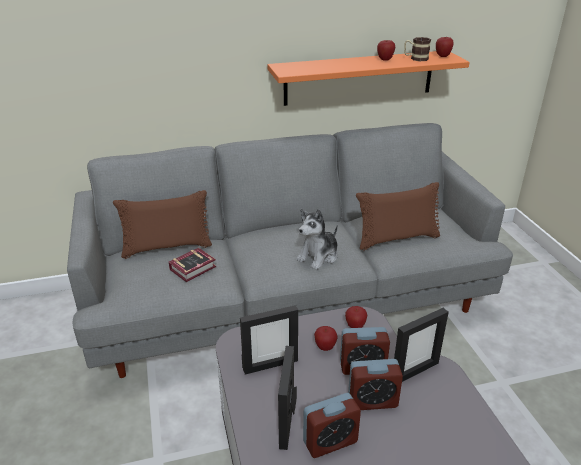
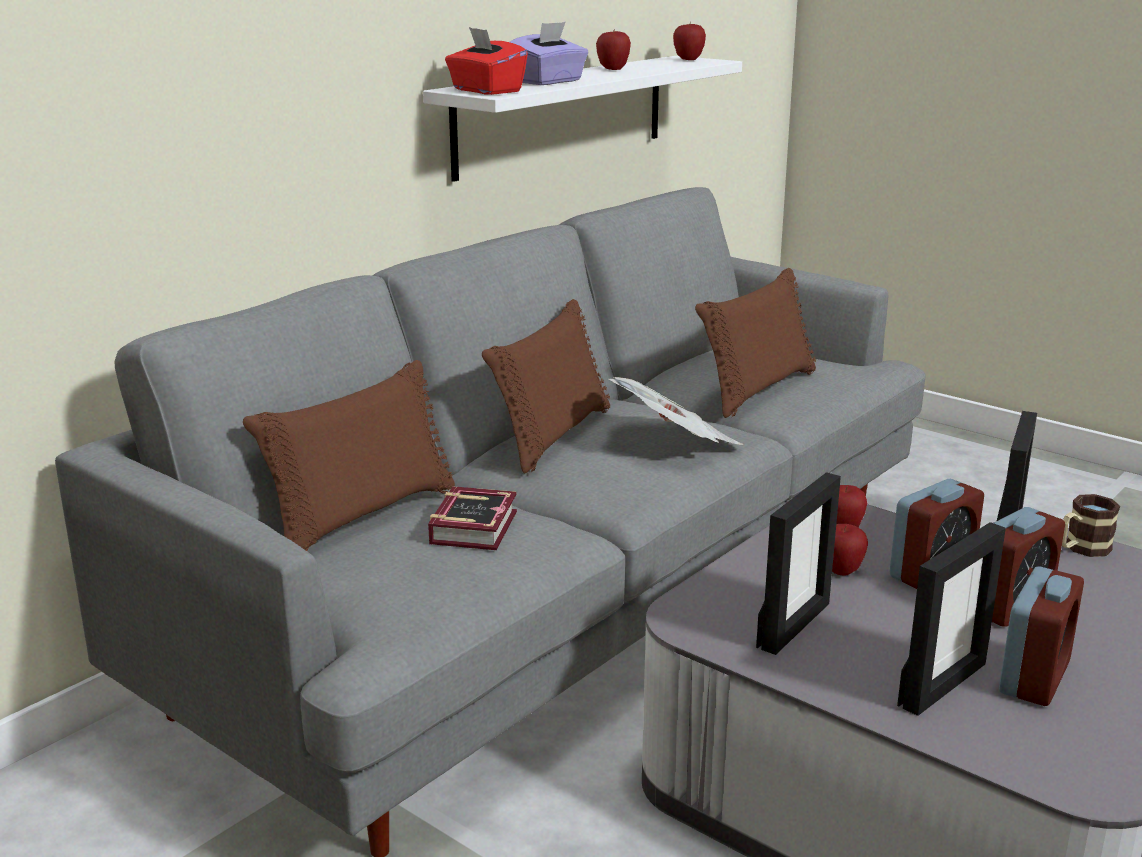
camera: 35 degrees left, 10 degrees down
orange shelf [267,51,470,106] -> white shelf [423,56,742,182]
picture frame [278,346,297,450] -> picture frame turned 105 degrees counterclockwise [897,522,1006,716]
plush toy [296,209,338,270] -> newspaper [608,377,743,445]
mug [404,37,431,61] -> mug moved to [1062,494,1120,557]
none -> red tissue box [445,27,528,95]
none -> brown pillow [482,299,610,473]
none -> purple tissue box [510,22,589,85]

